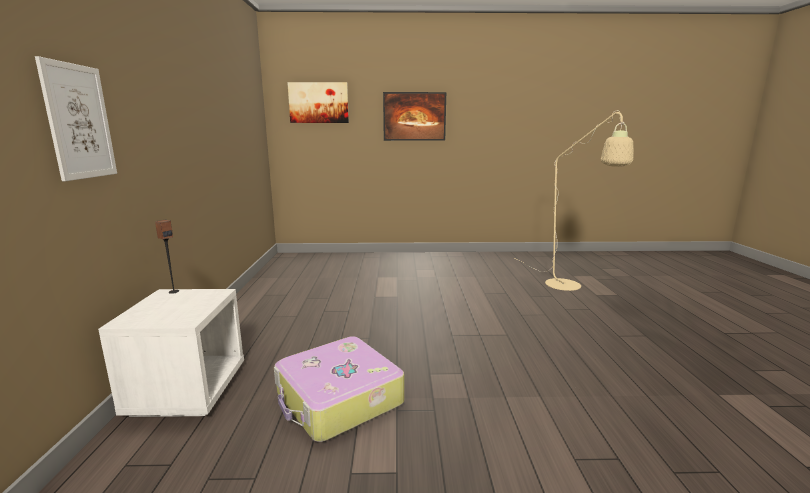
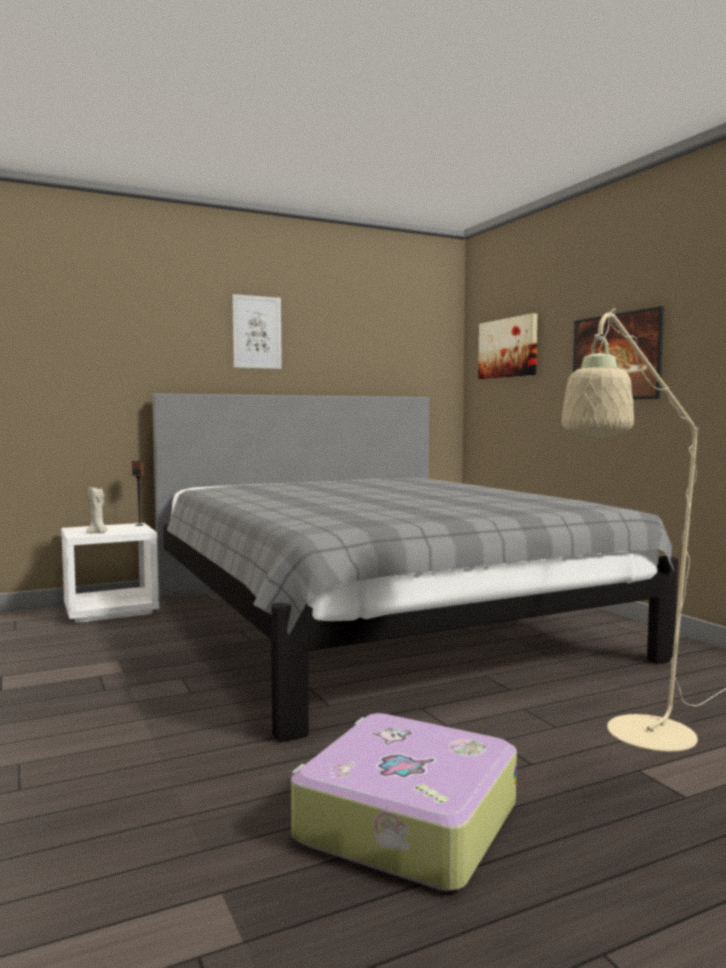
camera: 65 degrees right, 10 degrees down
picture [35,56,117,181] -> picture moved to [232,294,282,369]
suitcase [274,336,404,442] -> suitcase moved to [291,713,517,891]
none -> beige candle [86,487,108,533]
none -> grey bed [152,394,678,743]

